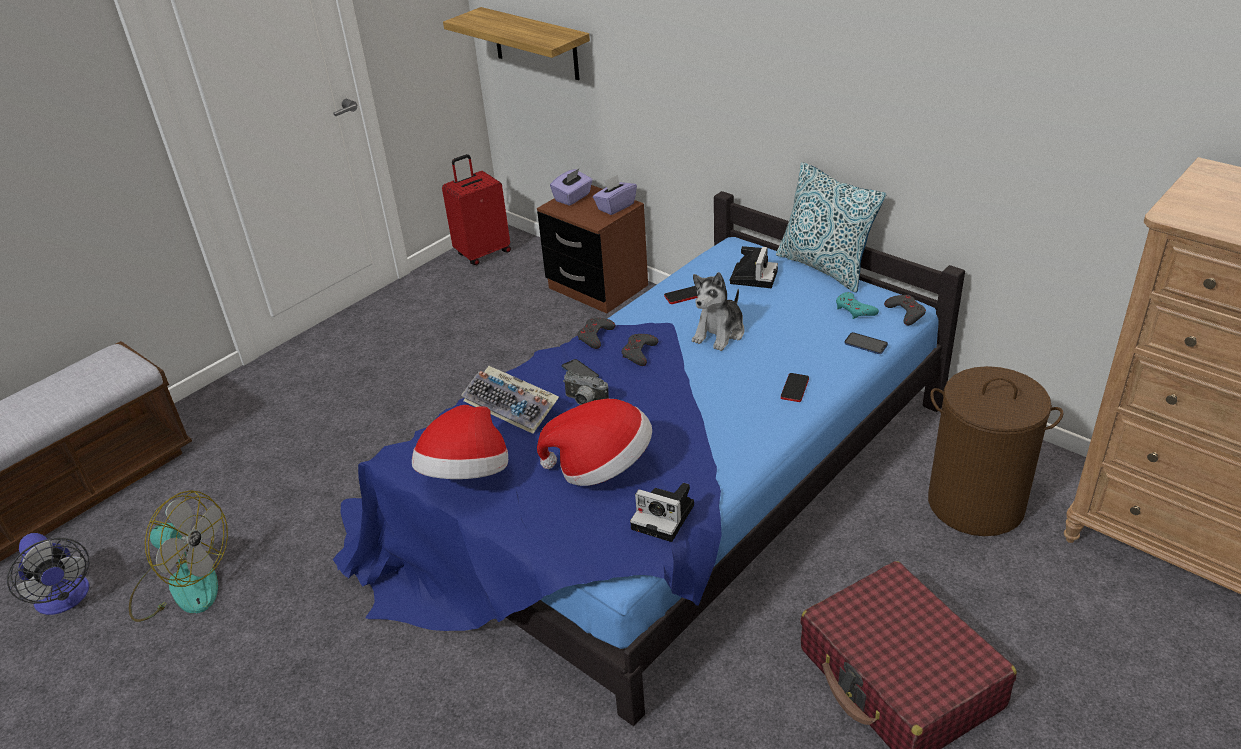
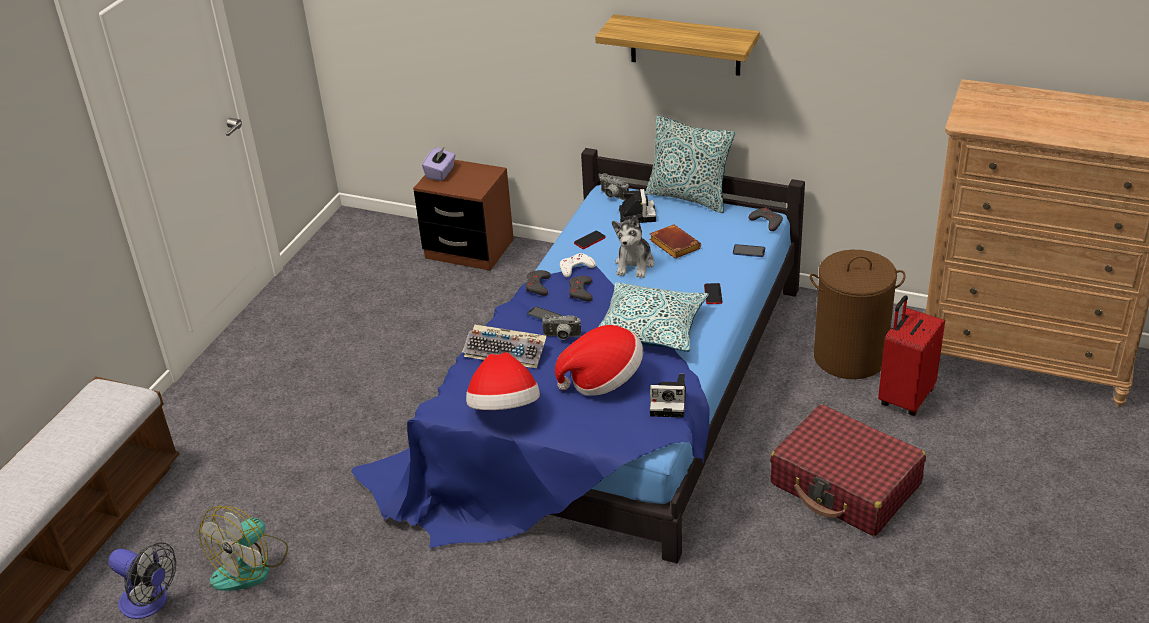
camera: 20 degrees left, 0 degrees up
fan [129,490,228,622] -> fan turned 120 degrees clockwise [199,506,288,591]
red suitcase [442,154,511,265] -> red suitcase moved to [878,295,945,416]
shelf [443,7,590,80] -> shelf moved to [595,14,760,76]
purple tissue box [593,175,637,215] -> none
turquoise game controller [836,292,879,319] -> none
none -> white game controller [560,253,596,277]
none -> pillow [598,282,709,352]
none -> camera [600,173,629,200]
none -> brown book [649,224,701,259]

